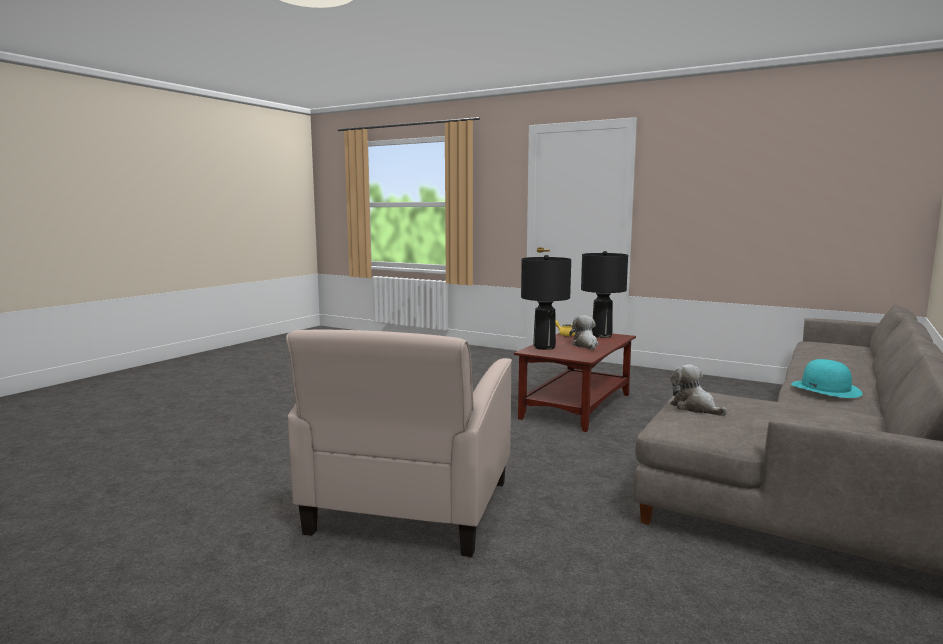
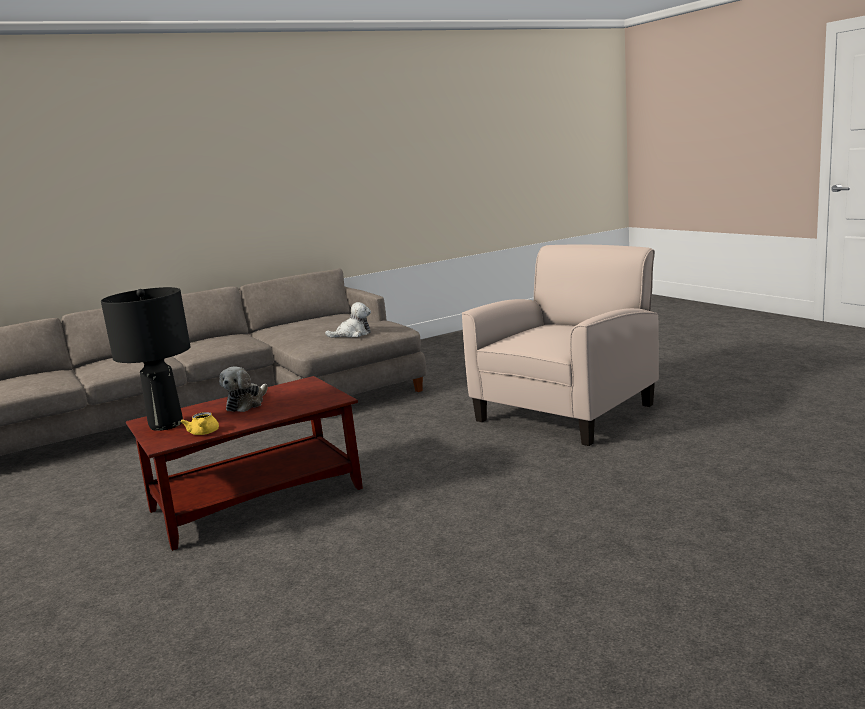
camera: 150 degrees left, 5 degrees up
black table lamp [521,255,571,350] -> none
plush toy [670,364,727,416] -> plush toy turned 105 degrees counterclockwise [325,302,371,338]
turquoise hat [791,359,863,398] -> none

